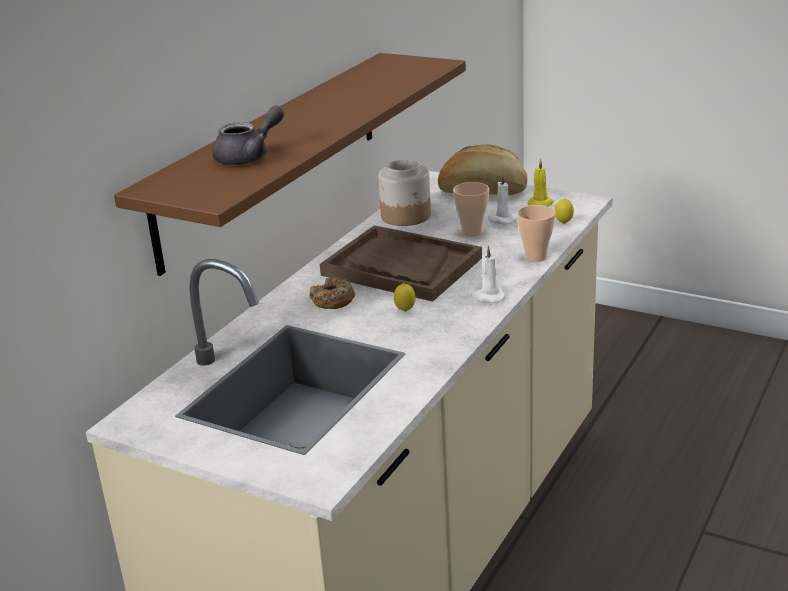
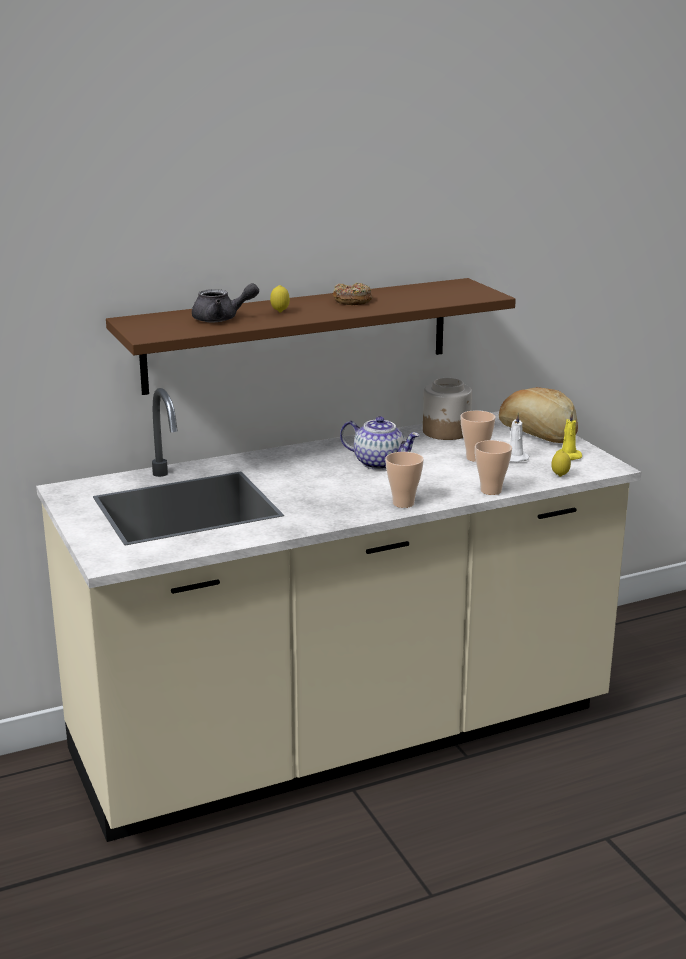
camera: 35 degrees right, 5 degrees down
donut [309,277,355,309] -> donut moved to [333,283,372,305]
brown tray [320,225,482,302] -> teapot [340,416,420,470]
lemon [394,283,415,312] -> lemon moved to [270,285,290,313]
white candle [470,246,506,303] -> cup [385,452,424,508]

